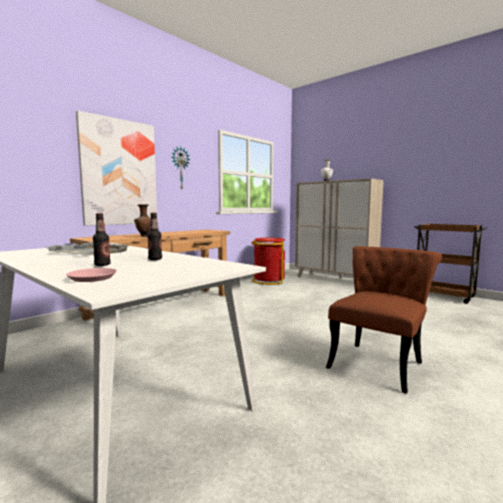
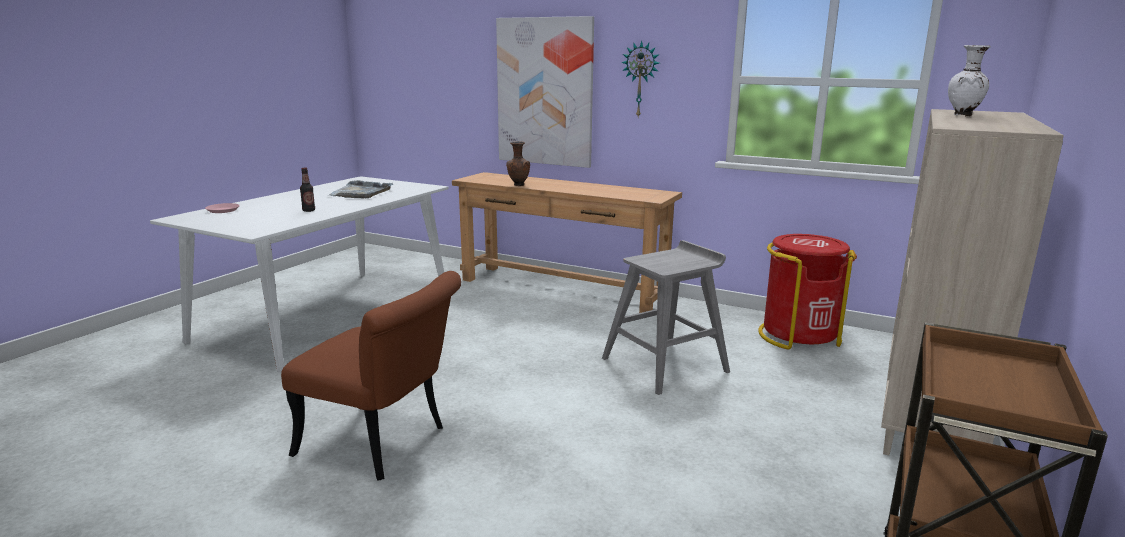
camera: 75 degrees right, 10 degrees up
bottle [93,213,111,266] -> none
none -> grey stool [602,240,730,395]

